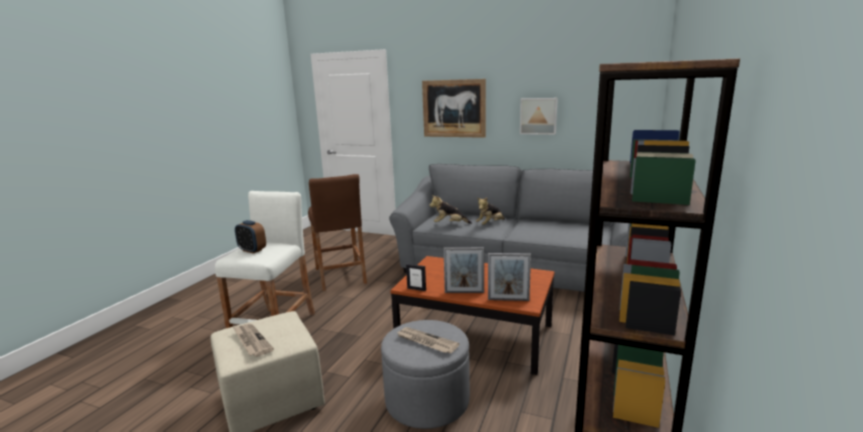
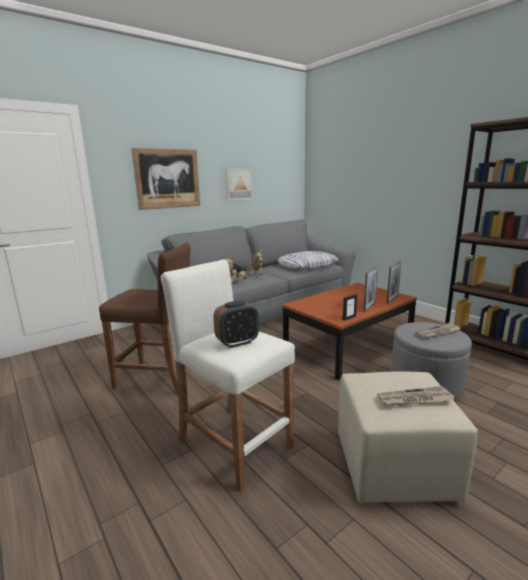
camera: 60 degrees left, 0 degrees up
none -> pillow [277,251,338,270]

